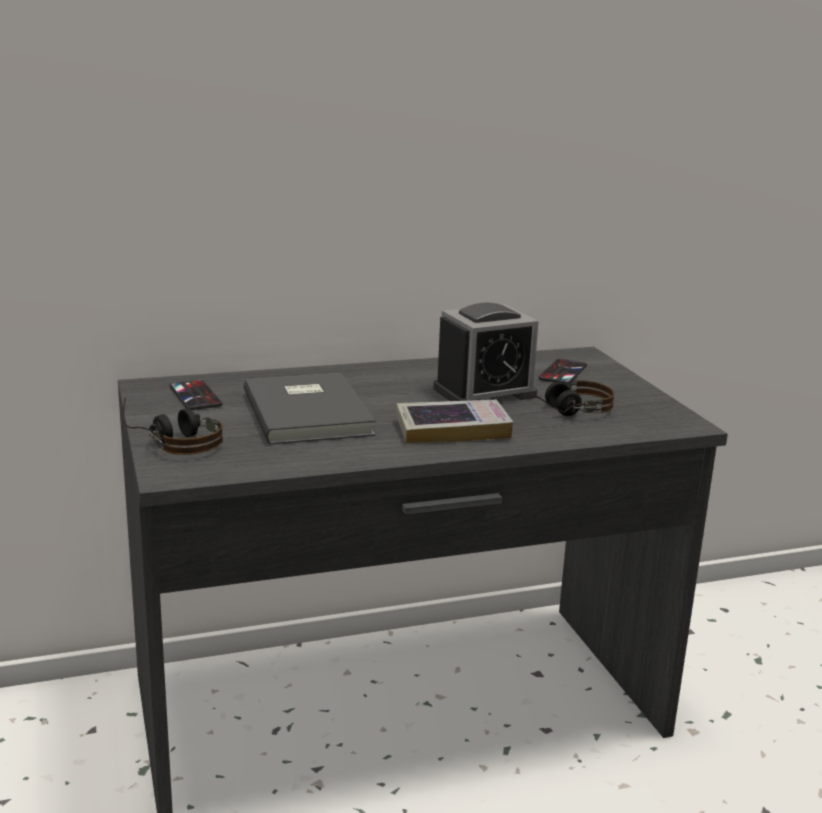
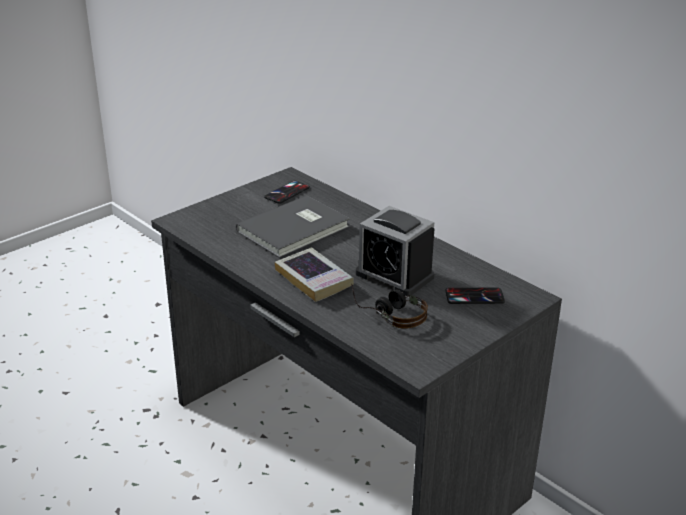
camera: 65 degrees right, 10 degrees up
headphones [122,398,223,455] -> none

